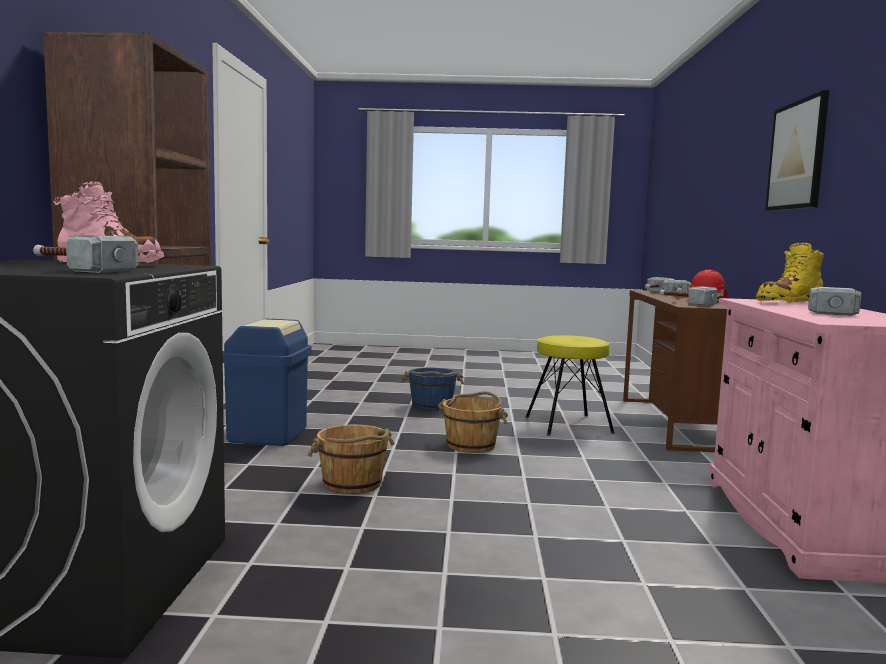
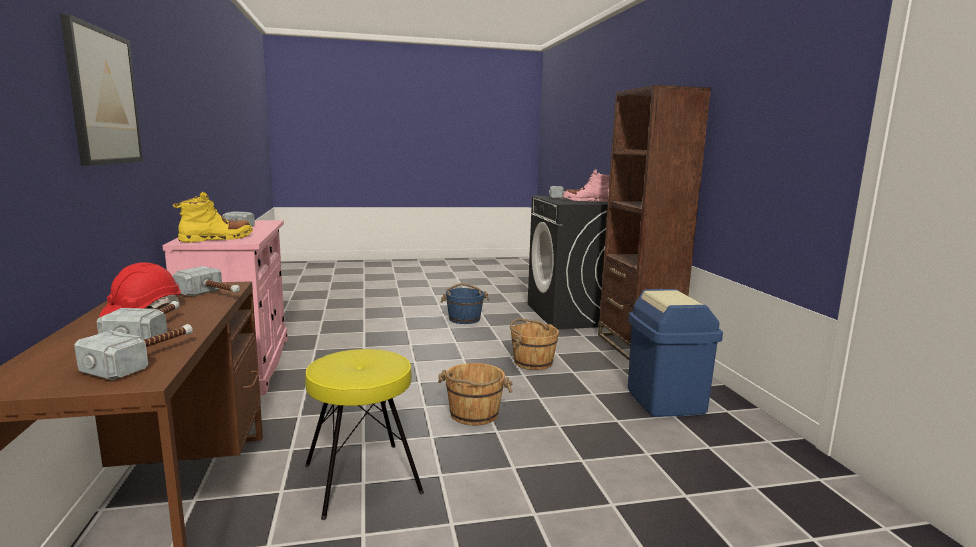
camera: 165 degrees right, 5 degrees up
blue bucket [401,368,464,411] -> blue bucket moved to [440,283,489,324]

